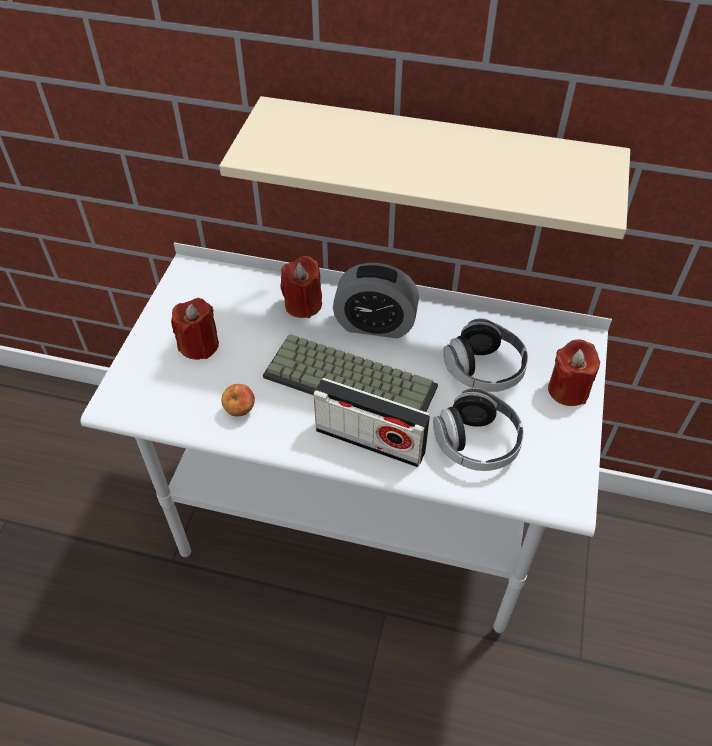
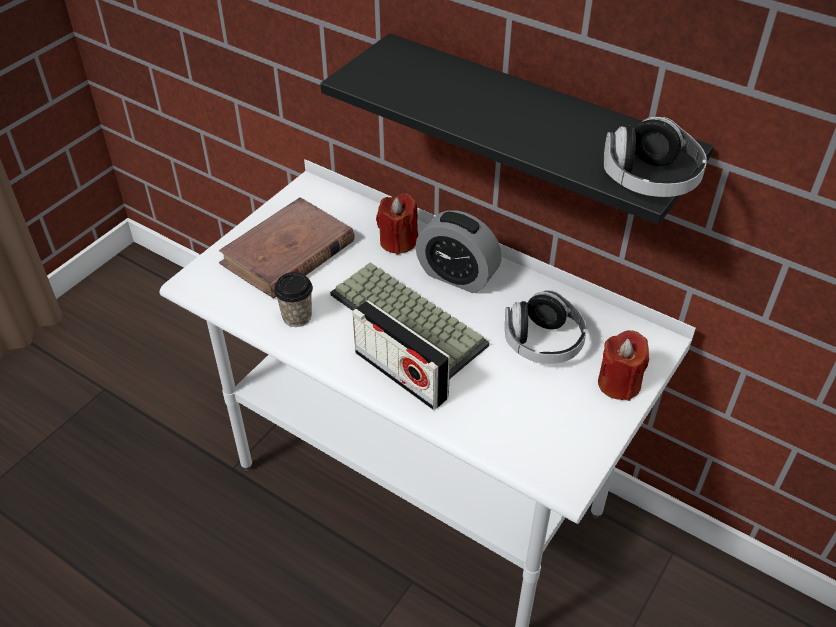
camera: 20 degrees right, 5 degrees down
red candle [171,298,219,360] -> brown book [219,197,355,298]
beige shelf [219,96,630,239] -> black shelf [320,33,714,225]
apple [221,384,255,416] -> cup [274,272,313,327]
headphones [433,388,524,471] -> headphones moved to [604,117,707,197]

